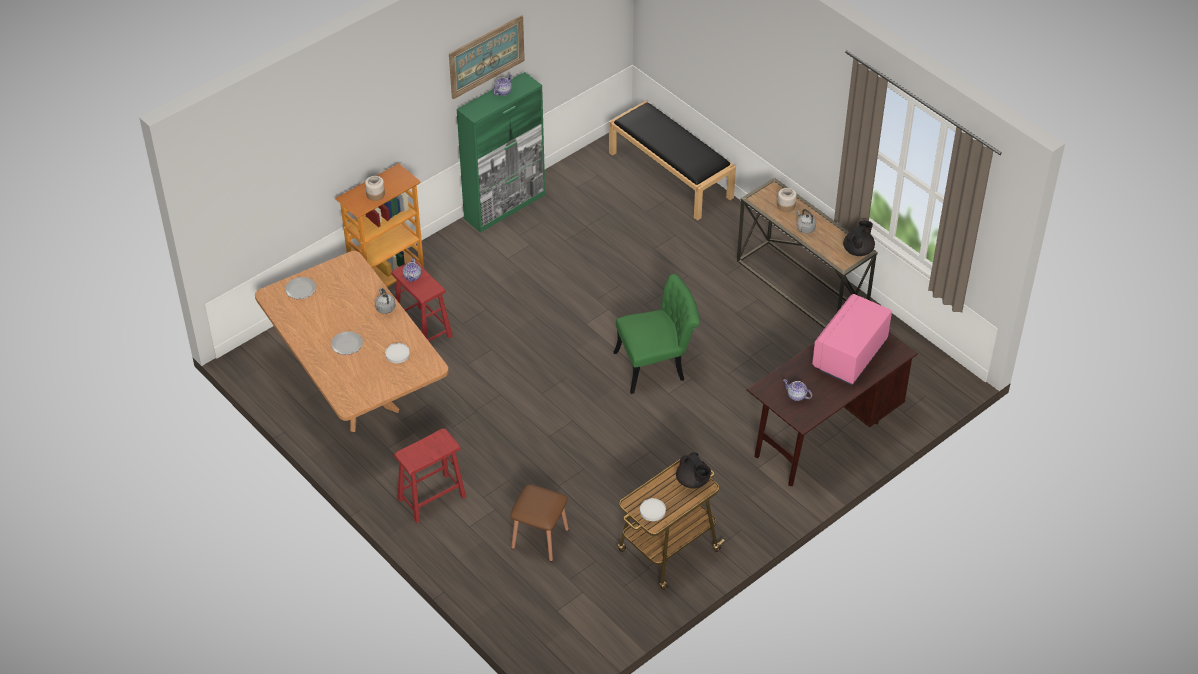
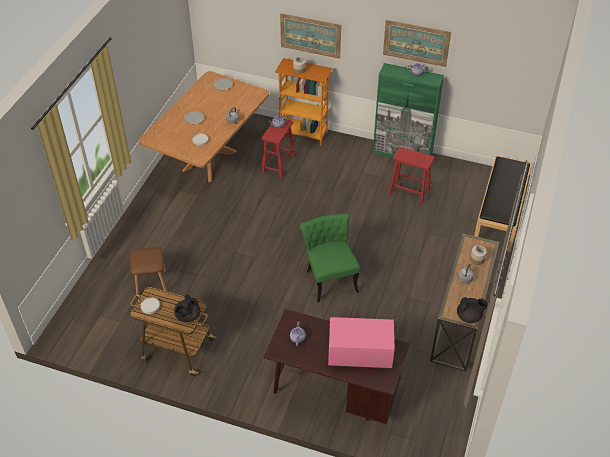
camera: 60 degrees right, 0 degrees up
red stool [394,429,466,523] -> red stool moved to [388,147,435,204]
green chair [613,274,700,394] -> green chair turned 150 degrees counterclockwise [299,213,360,302]
none -> picture [280,13,341,59]

